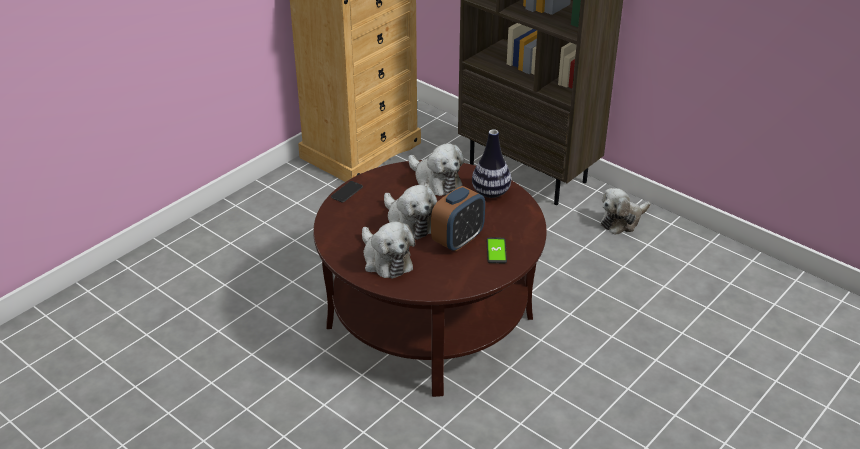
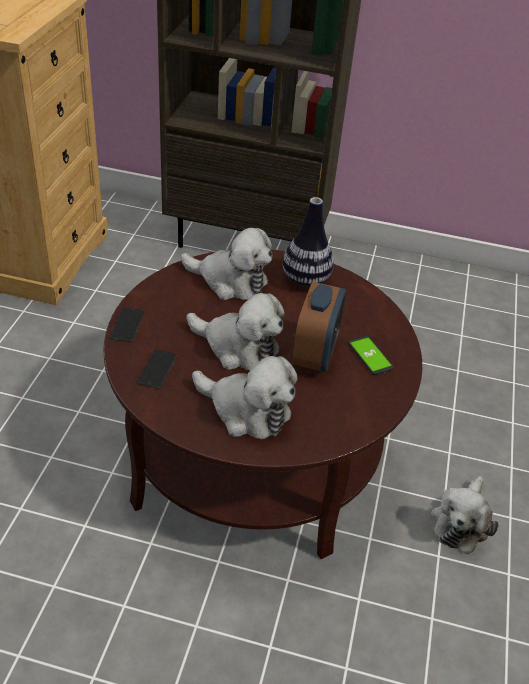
camera: 30 degrees left, 5 degrees up
plush toy [601,188,651,235] -> plush toy moved to [431,476,499,555]
none -> phone [137,349,177,389]

